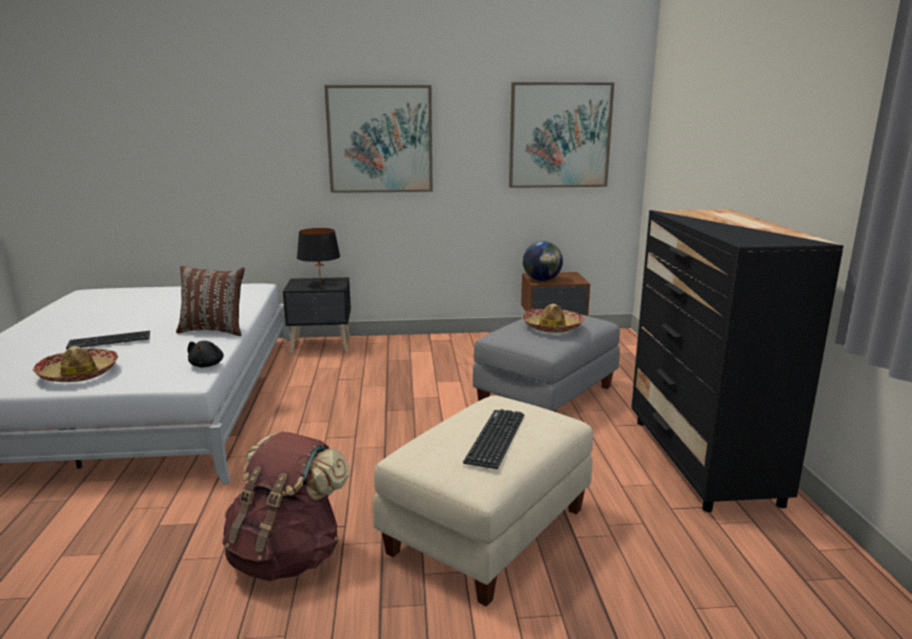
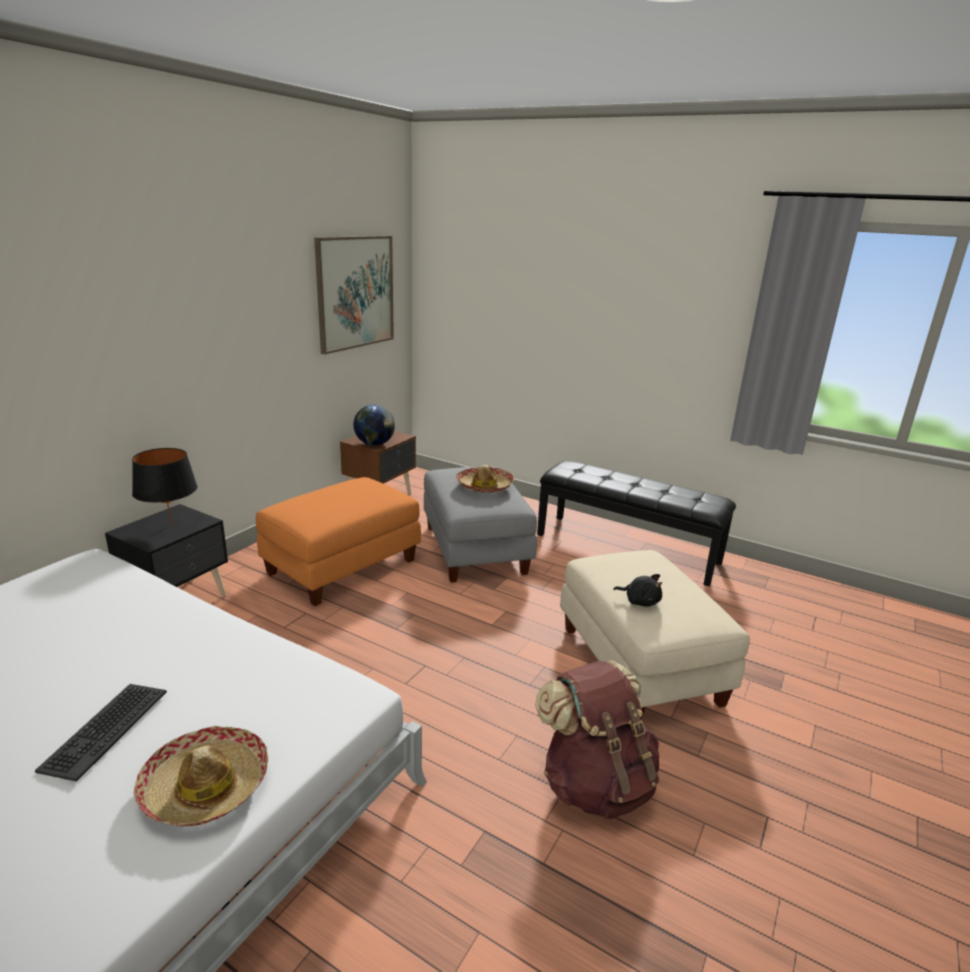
camera: 55 degrees left, 5 degrees up
brown pillow [176,266,245,336] -> none
black plush toy [188,341,224,367] -> black plush toy moved to [613,574,662,606]
picture [324,85,433,193] -> none
keyboard [463,409,524,469] -> none
black dresser [631,209,843,512] -> black bench [537,461,736,586]
none -> orange ottoman [256,477,421,606]

